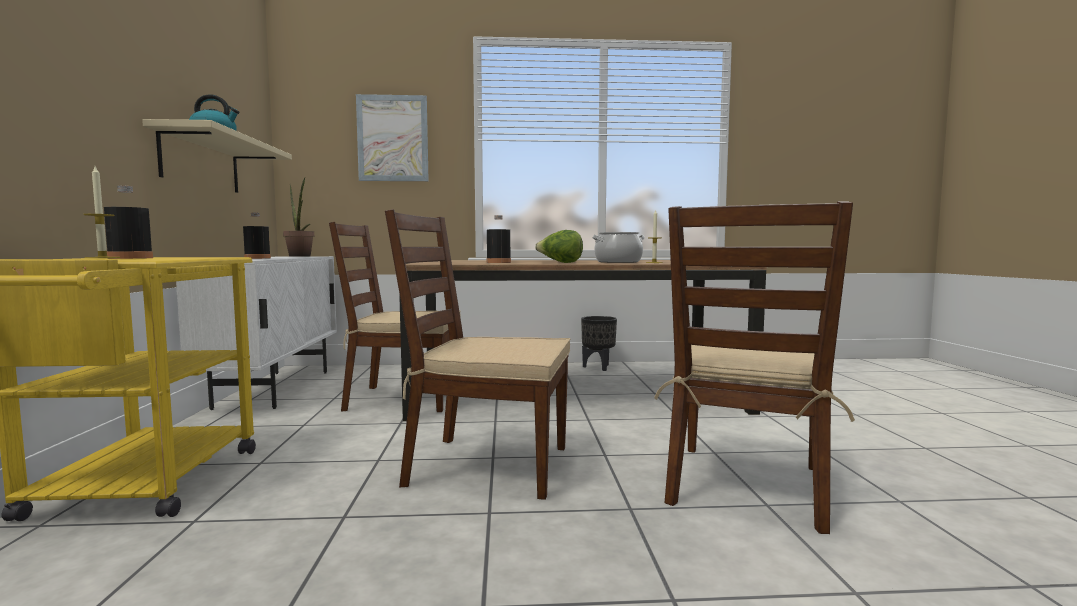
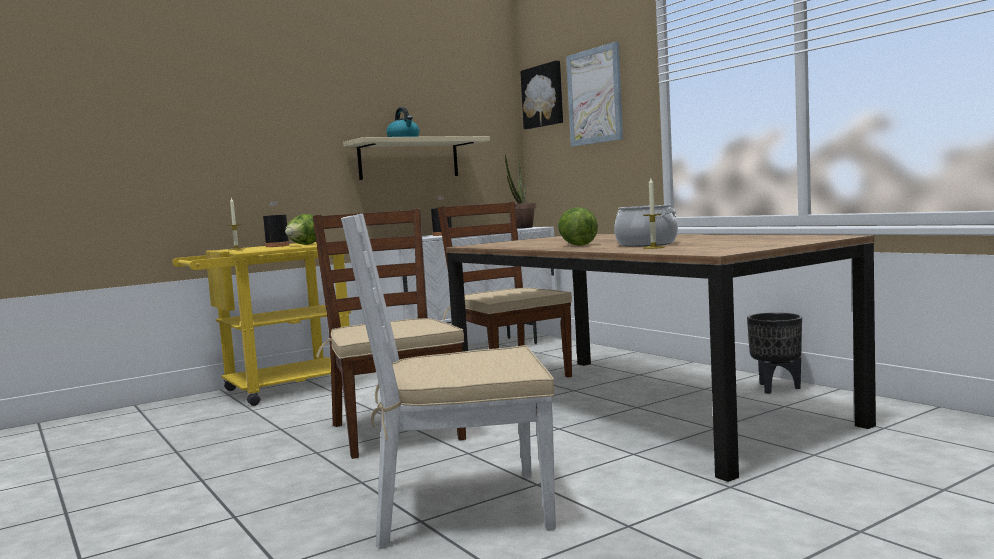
camera: 60 degrees right, 0 degrees up
black bottle [487,215,511,263] -> none
brown chair [654,202,855,534] -> white chair [341,214,556,549]
none -> lettuce [285,214,316,245]
none -> picture [520,61,563,129]

